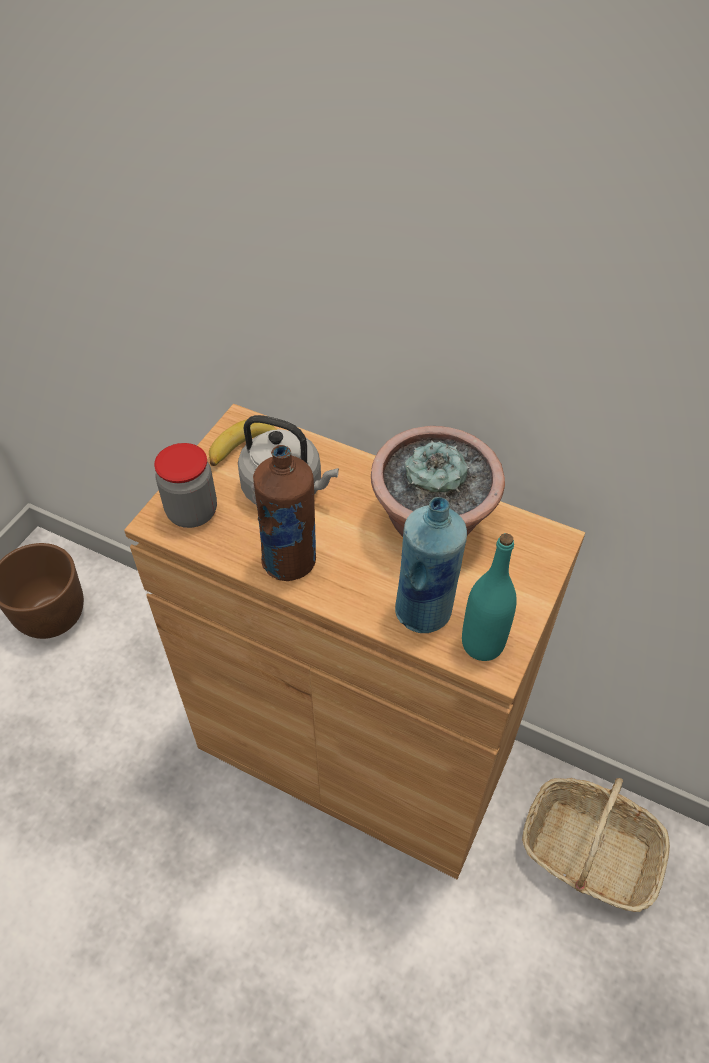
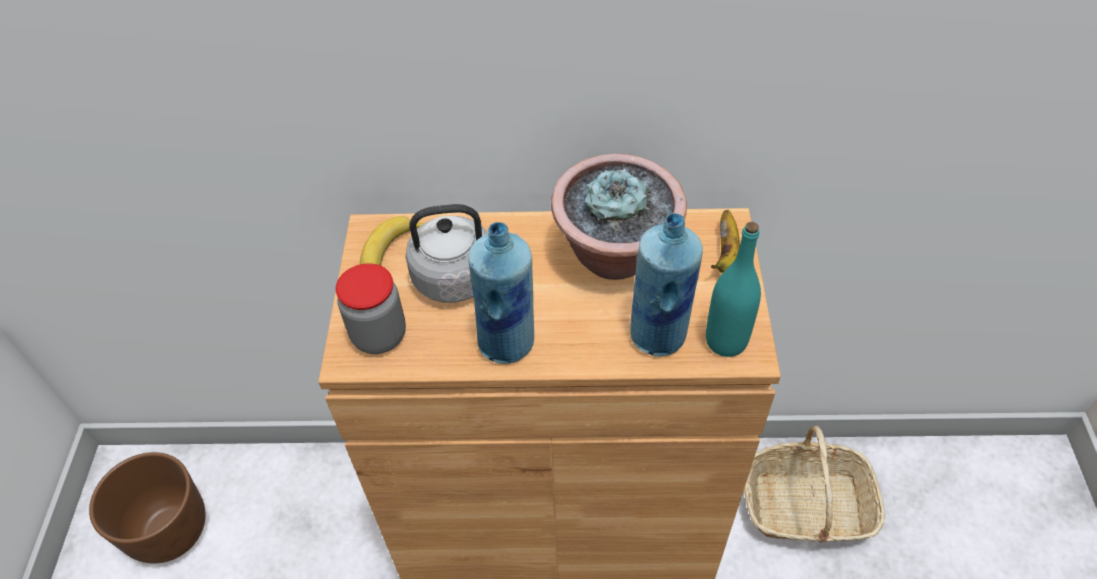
camera: 25 degrees left, 0 degrees up
brown bottle [253,445,316,581] -> blue bottle [468,222,534,364]
none -> banana [711,210,740,273]

